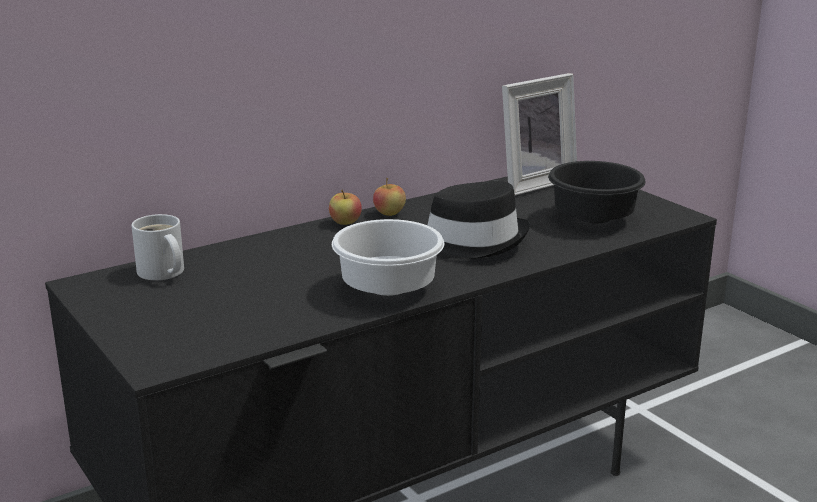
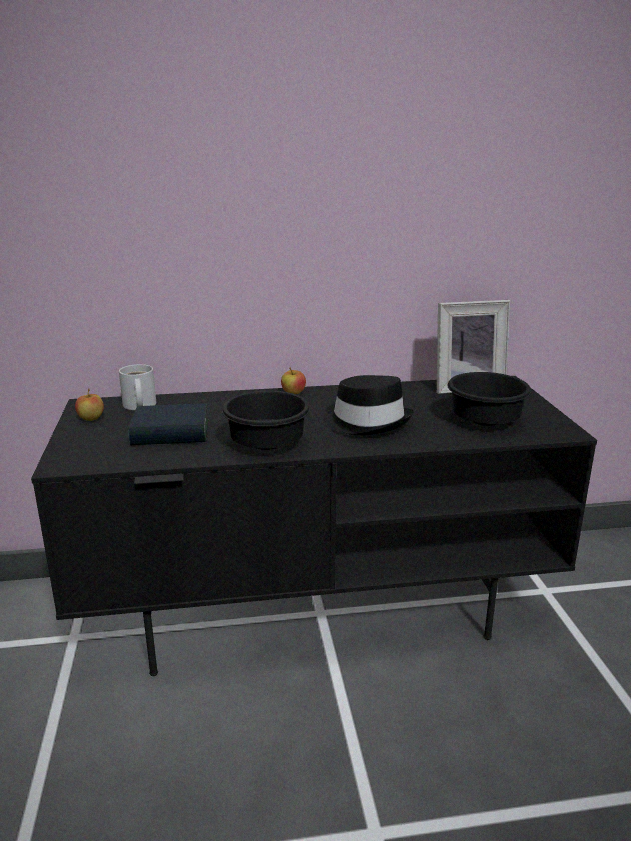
camera: 25 degrees right, 0 degrees up
white bowl [332,219,444,296] -> black bowl [222,391,310,450]
apple [373,178,406,216] -> apple moved to [75,388,104,421]
none -> book [128,403,208,445]

